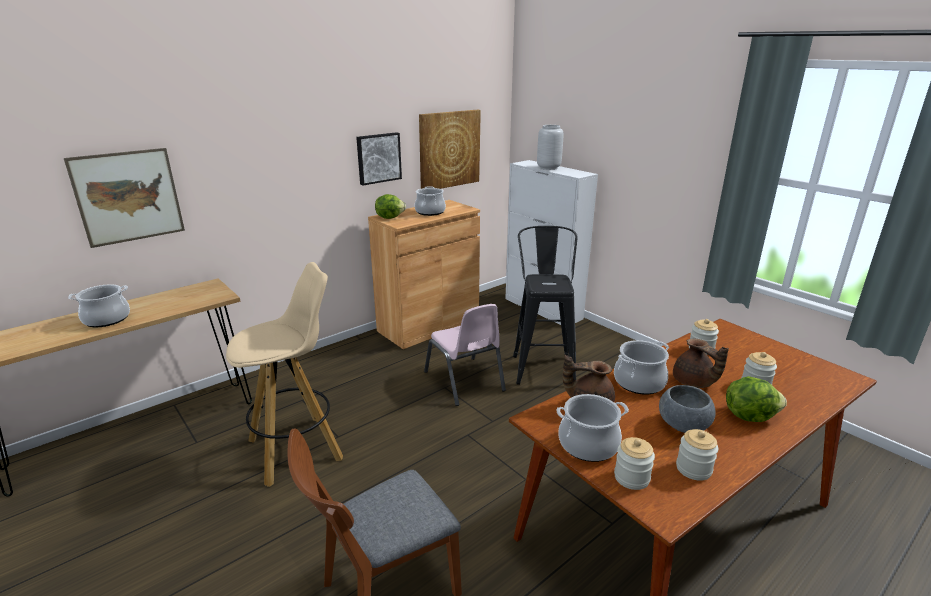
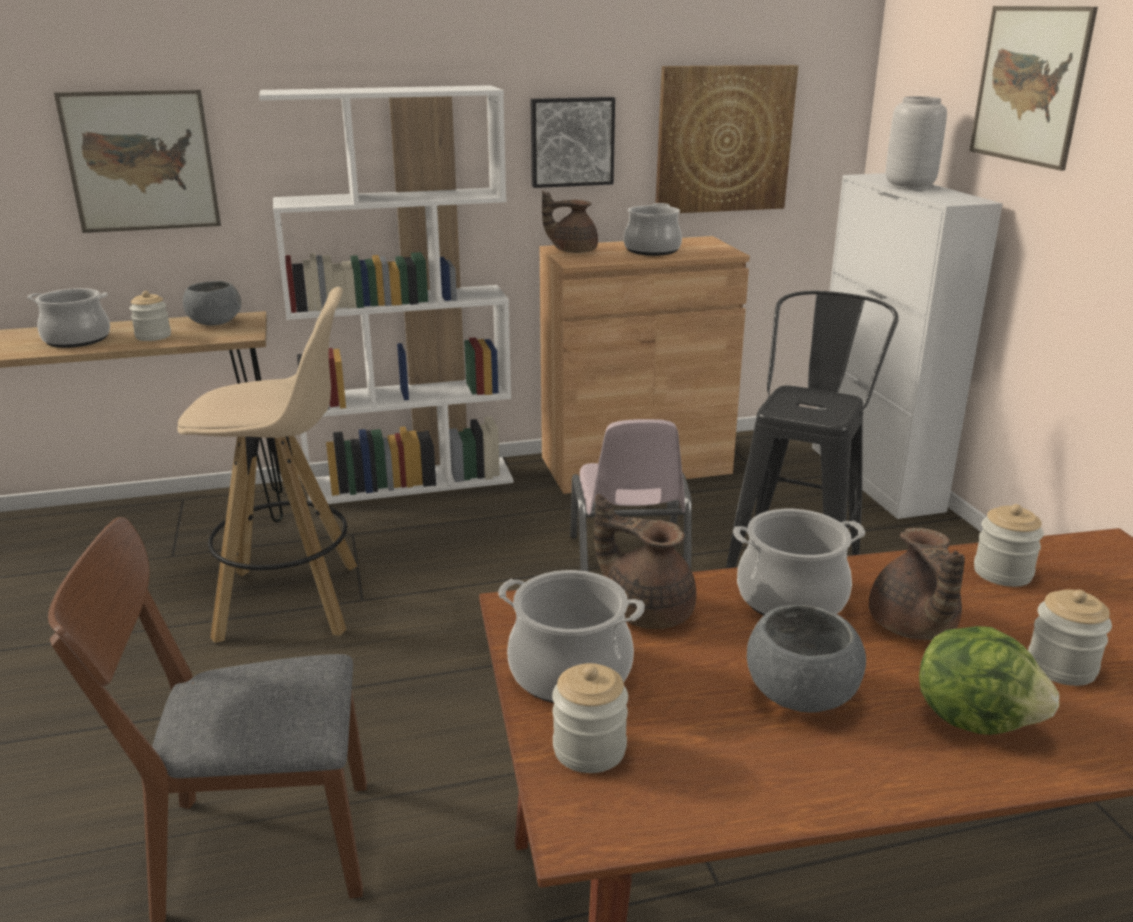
camera: 25 degrees right, 0 degrees up
lettuce [375,194,406,219] -> brown teapot [542,191,598,253]
jar [676,429,718,481] -> jar moved to [129,291,171,341]
none -> grey bowl [183,281,241,325]
none -> white bookcase [259,85,513,504]
none -> picture [969,6,1098,171]

